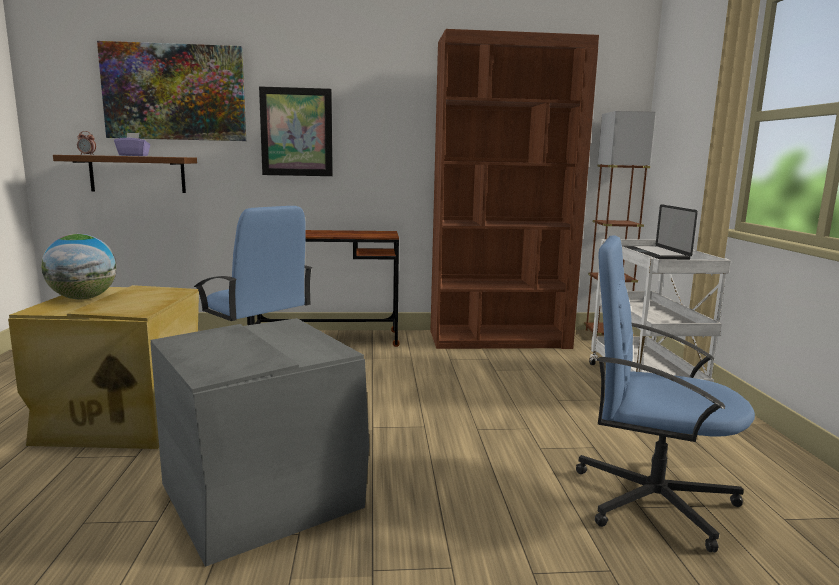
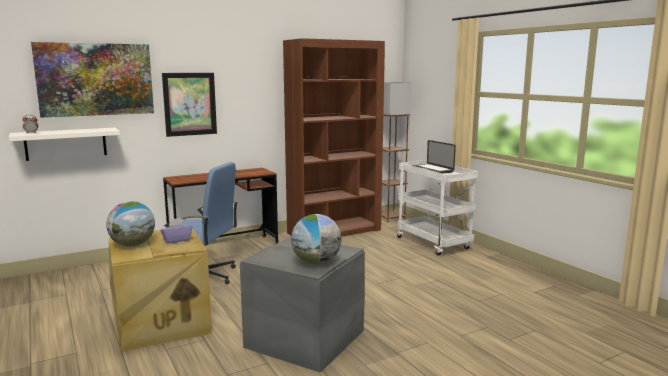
camera: 25 degrees left, 0 degrees up
brown shelf [53,155,197,193] -> white shelf [9,128,120,161]
purple tissue box [114,133,151,156] -> purple tissue box moved to [160,218,192,243]
blue office chair [576,235,755,553] -> none
none -> globe [291,214,341,265]

